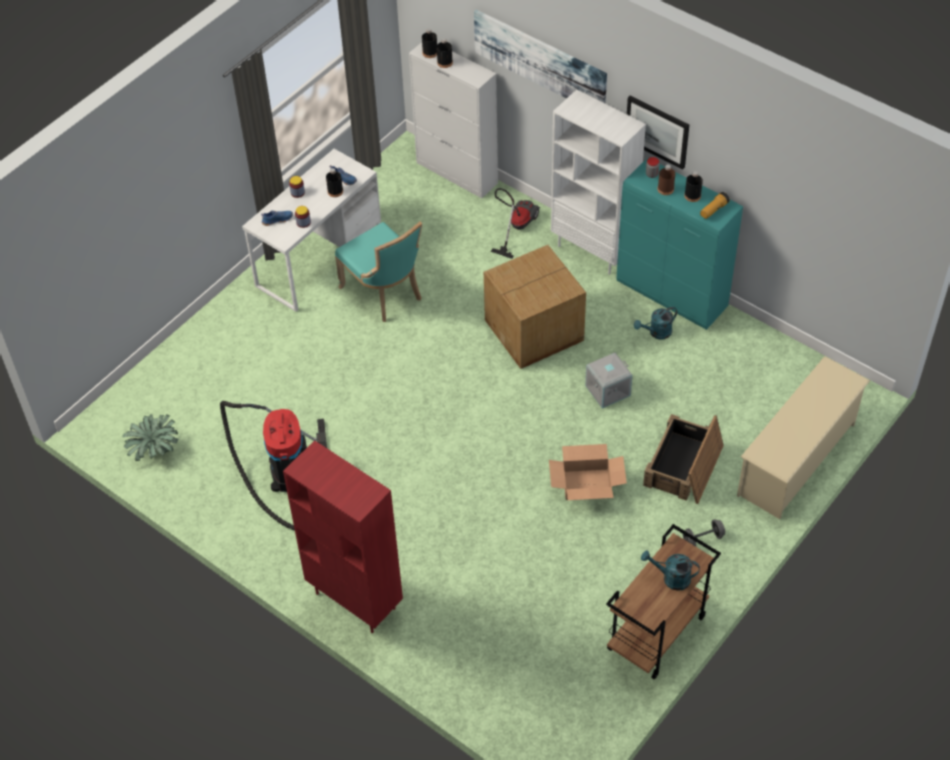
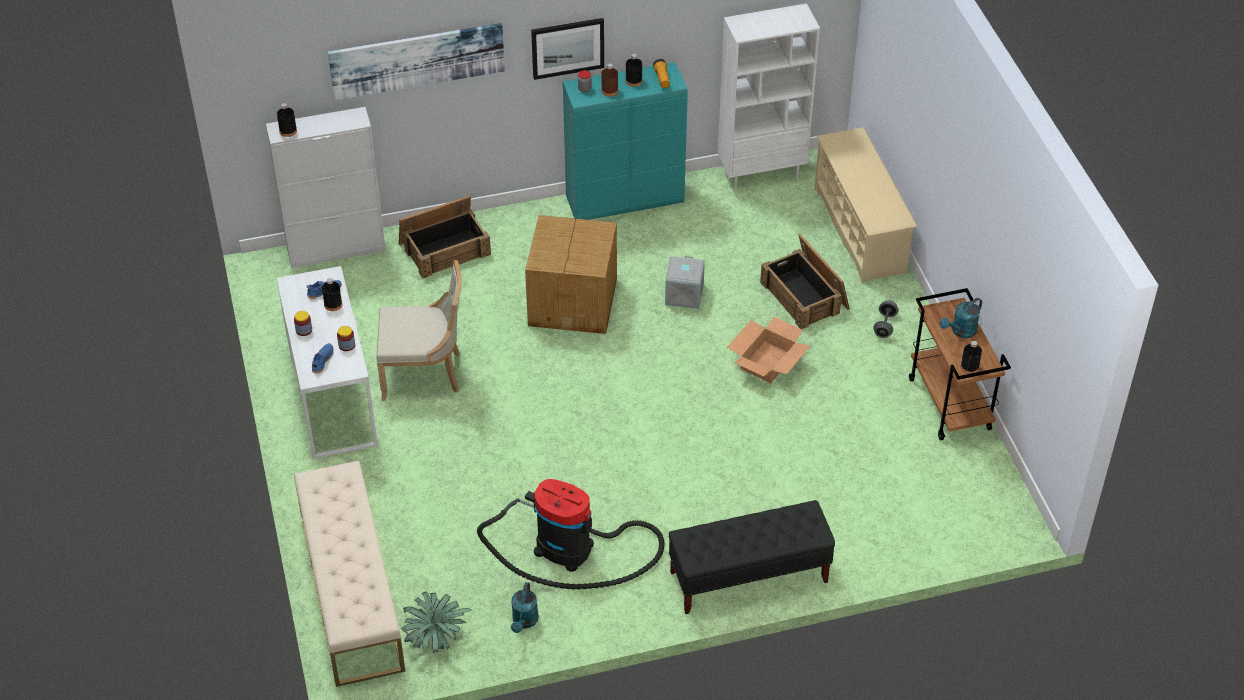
camera: 55 degrees left, 5 degrees down
red bookcase [283,440,403,633] -> black bench [669,500,835,614]
turquoise chair [335,221,422,322] -> beige chair [377,260,462,401]
black bottle [437,38,453,68] -> black bottle moved to [960,341,982,374]
vacuum cleaner [490,188,540,259] -> crate [399,196,491,279]
white bookcase [551,89,646,275] -> white bookcase moved to [718,4,820,191]
turquoise watering can [634,307,677,340] -> turquoise watering can moved to [511,582,539,633]
none -> beige bench [294,461,405,687]

